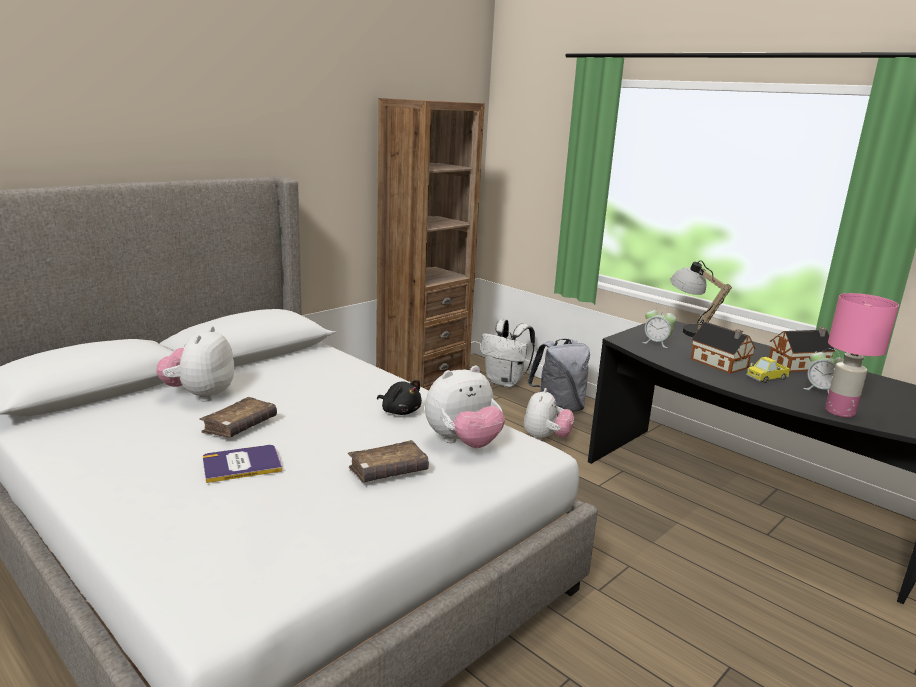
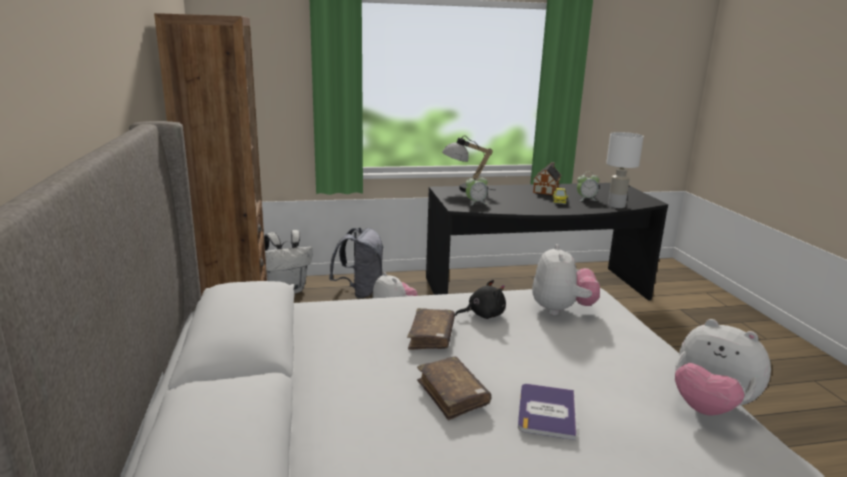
camera: 55 degrees left, 0 degrees up
plush toy [156,326,234,402] -> plush toy moved to [675,319,771,416]
brown book [348,440,429,482] -> brown book moved to [407,308,455,350]
toy house [691,322,756,374] -> none
pink table lamp [825,293,899,418] -> white table lamp [606,132,644,208]

